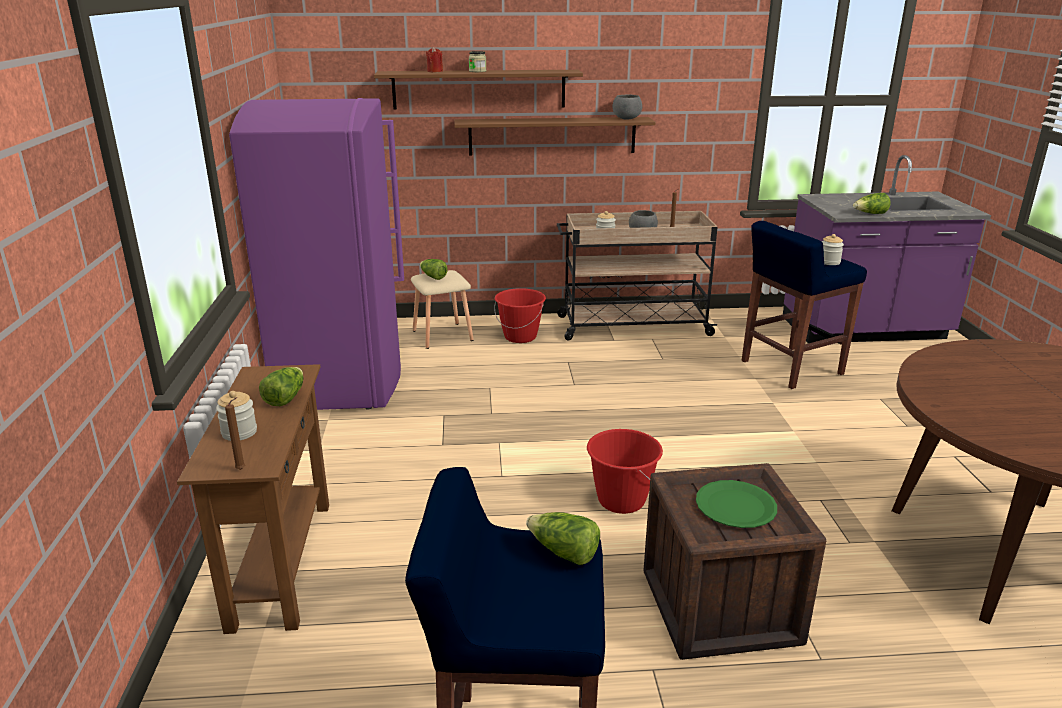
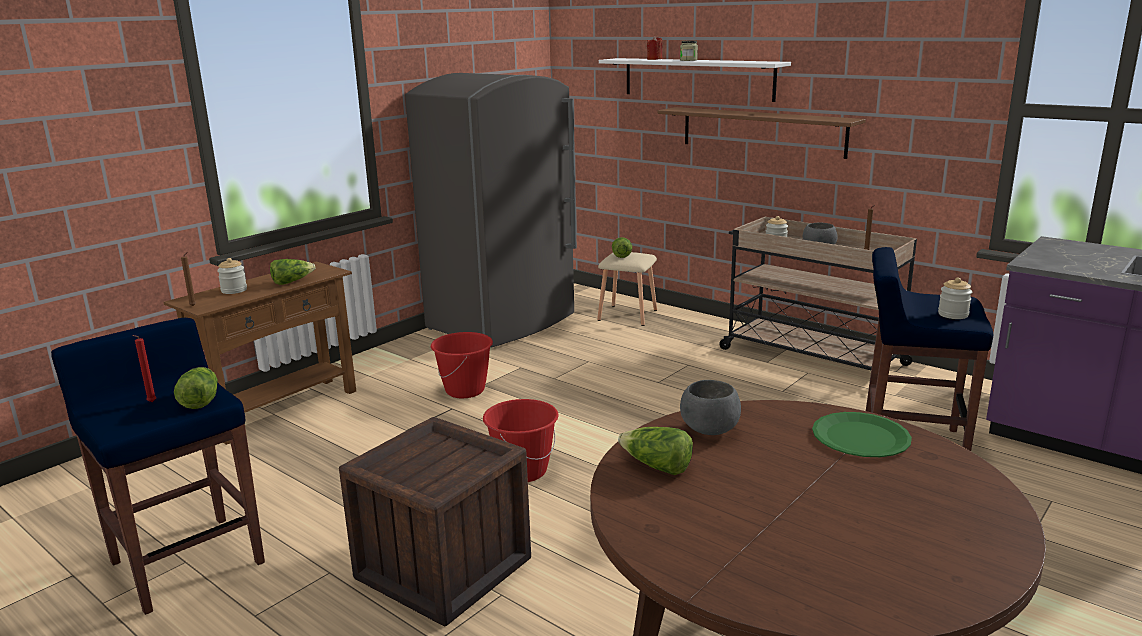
camera: 45 degrees right, 5 degrees down
purple fridge [229,98,404,410] -> grey fridge [405,73,577,348]
brown shelf [374,70,583,109] -> white shelf [599,58,791,102]
red bucket [494,288,546,343] -> red bucket moved to [431,332,493,398]
grey bowl [613,95,642,120] -> grey bowl moved to [680,380,741,435]
green plate [696,480,777,528] -> green plate moved to [812,412,912,457]
lettuce [853,193,891,214] -> lettuce moved to [618,427,693,475]
none -> red candle [132,335,156,402]

